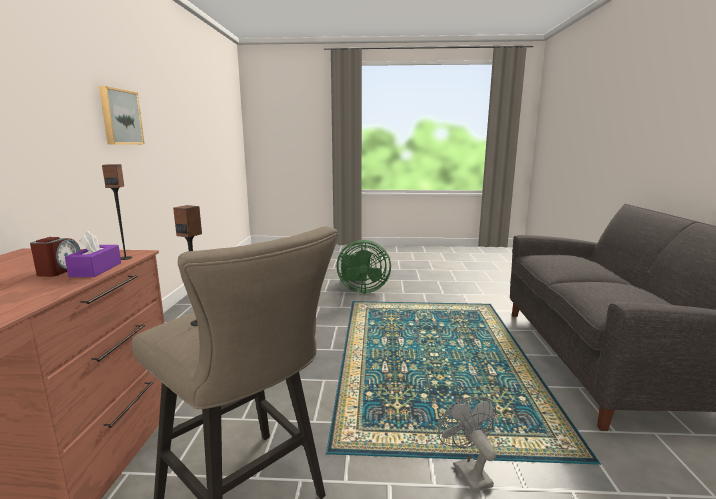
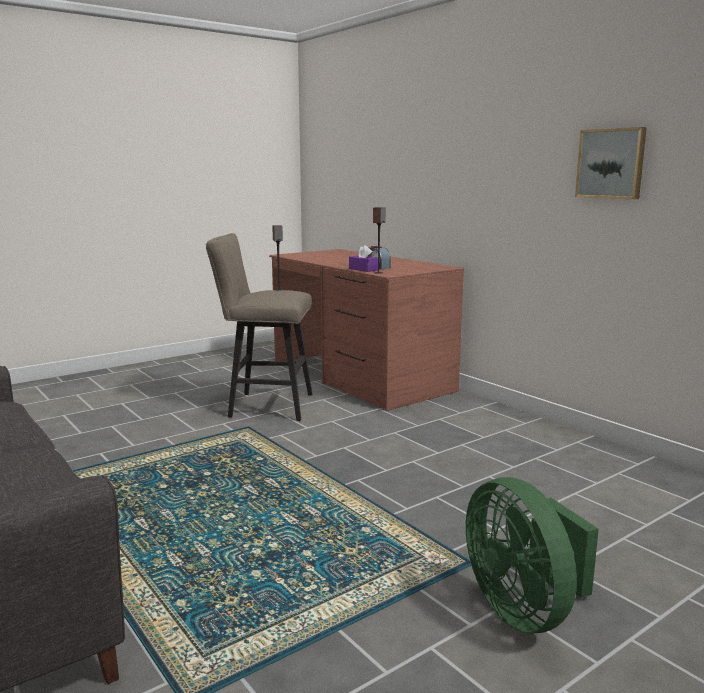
camera: 140 degrees right, 0 degrees up
green fan [337,240,391,293] -> green fan turned 75 degrees counterclockwise [466,477,599,633]
grey fan [438,396,496,493] -> none

